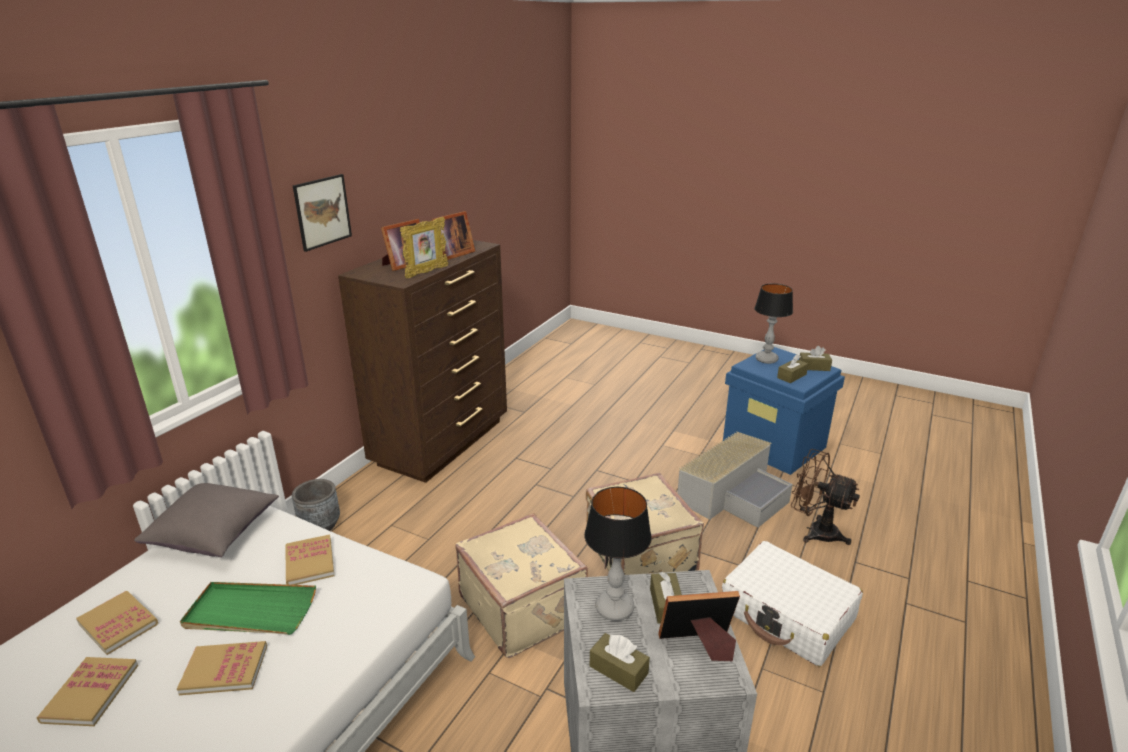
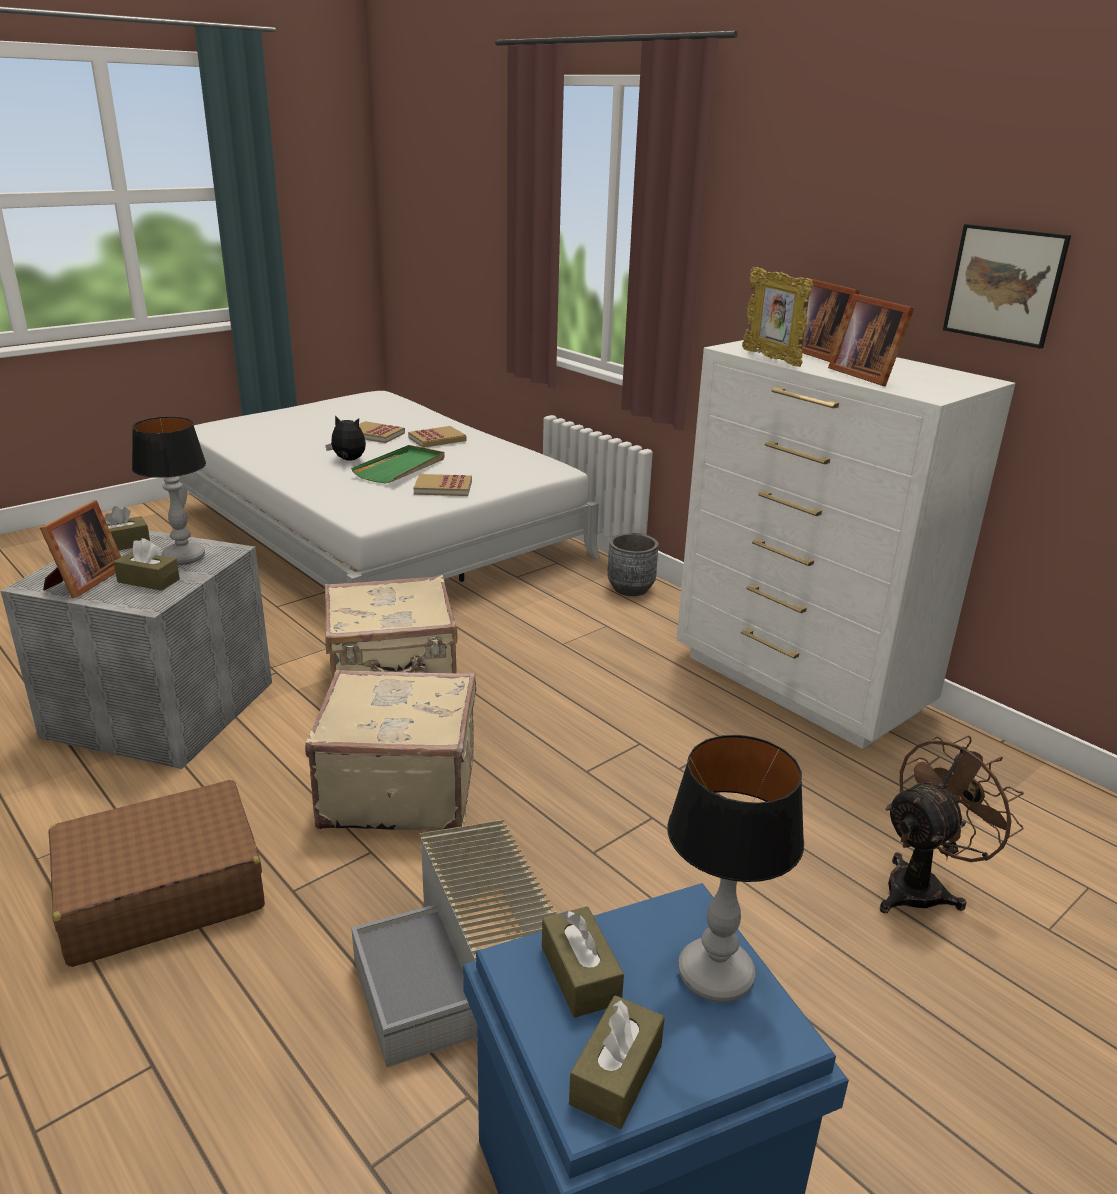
camera: 110 degrees right, 0 degrees up
grey pillow [134,483,279,557] -> none
book [177,641,267,695] -> plush toy [325,416,366,460]
picture [293,174,352,252] -> picture moved to [943,224,1071,349]
brown dresser [338,240,507,483] -> white dresser [677,340,1015,749]
white suitcase [722,541,863,666] -> brown suitcase [48,780,265,967]
brown fan [791,449,860,545] -> brown fan moved to [880,735,1024,913]

